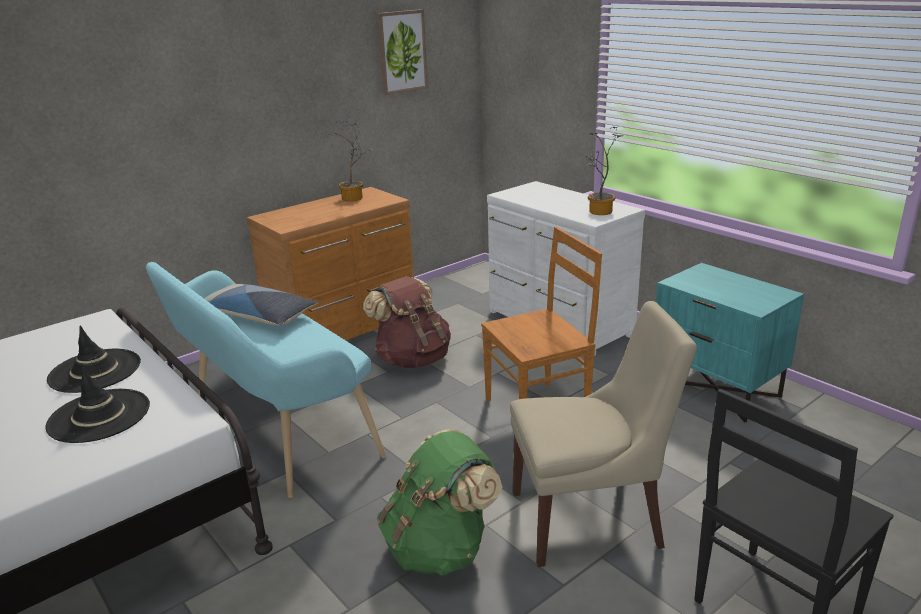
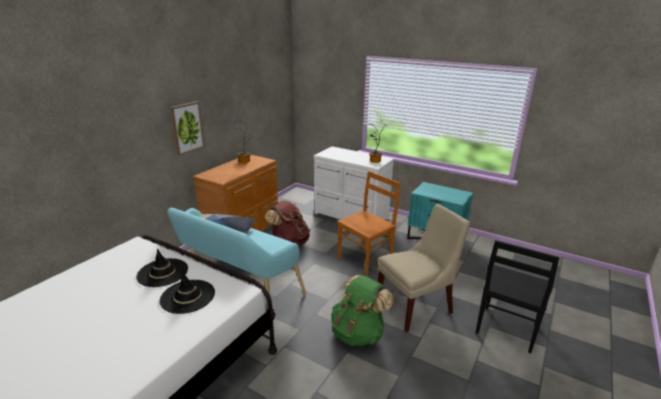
camera: 20 degrees left, 0 degrees up
picture [377,9,428,95] -> picture moved to [170,101,205,156]

